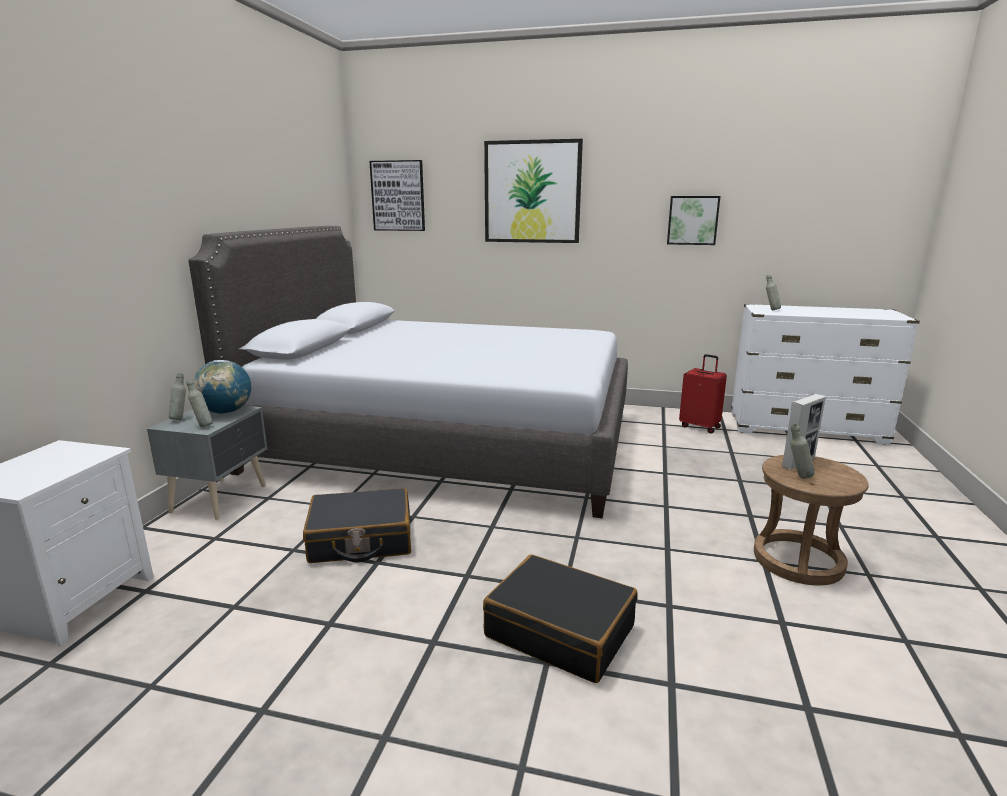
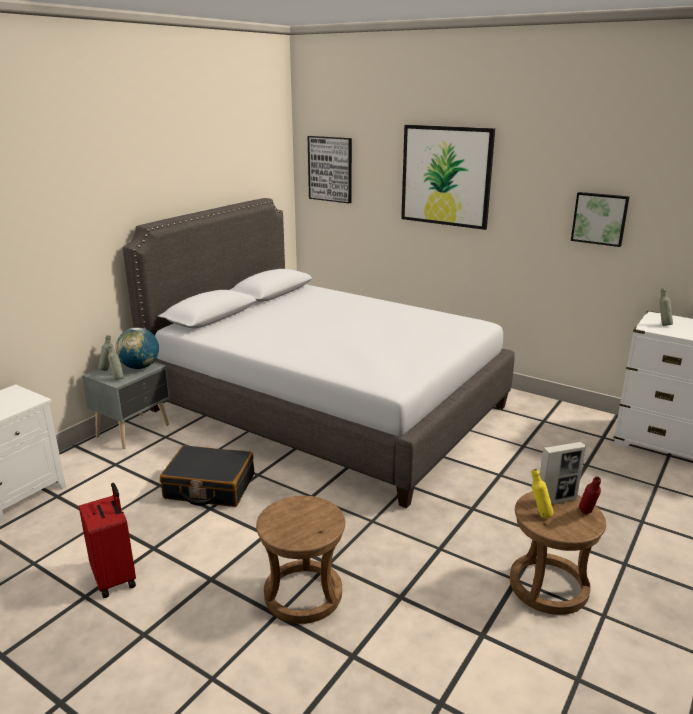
camera: 20 degrees right, 5 degrees up
black suitcase [483,554,638,683] -> brown stool [256,496,345,624]
red suitcase [679,354,727,434] -> red suitcase moved to [79,483,136,598]
grey bottle [790,424,815,479] -> yellow bottle [532,469,554,518]
none -> red bottle [579,477,601,514]

